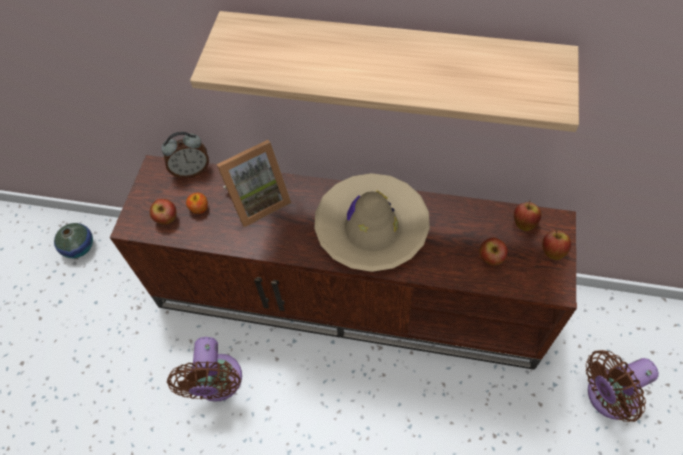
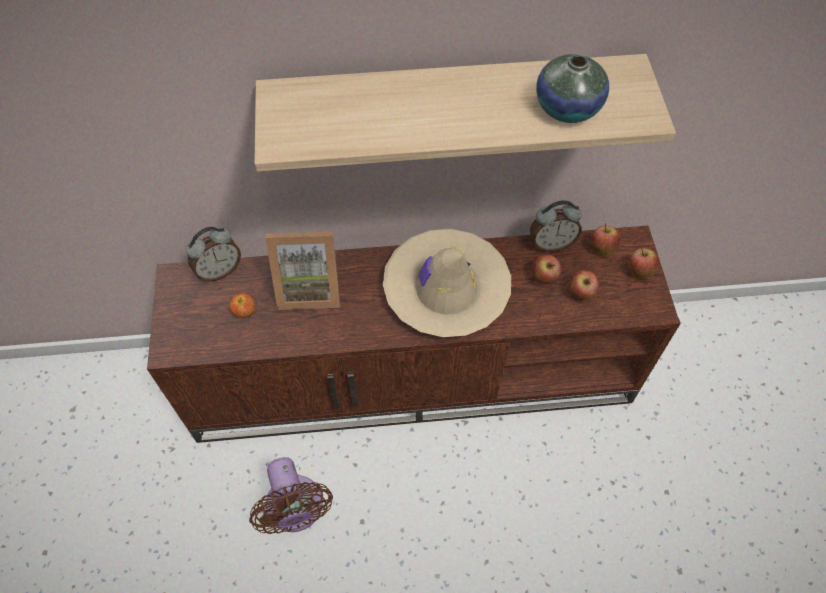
camera: 20 degrees left, 0 degrees up
vase [54,223,93,258] -> vase moved to [536,54,609,123]
apple [150,199,177,225] -> apple moved to [531,255,561,283]
picture frame [217,140,291,227] -> picture frame turned 45 degrees clockwise [265,232,340,310]
brown fan [586,350,659,422] -> none
none -> alarm clock [530,200,582,252]

